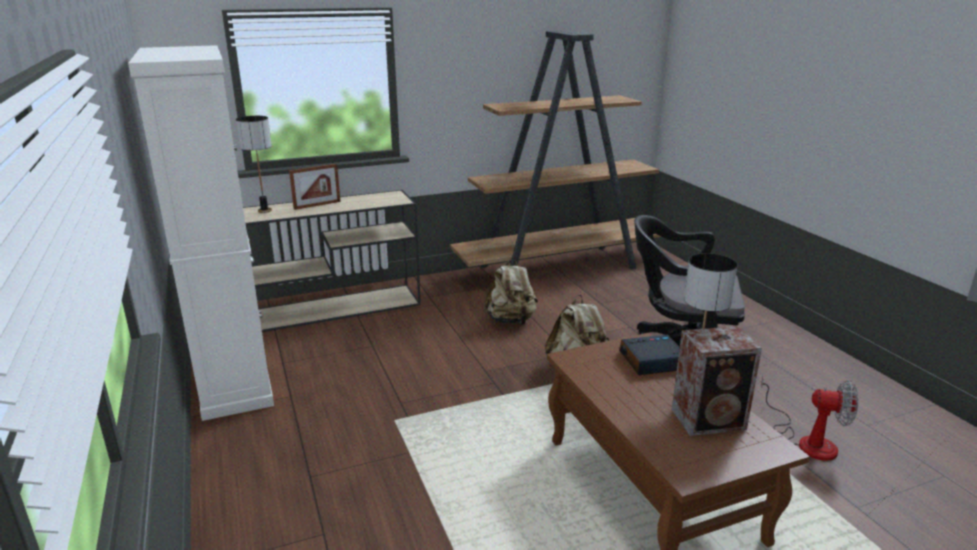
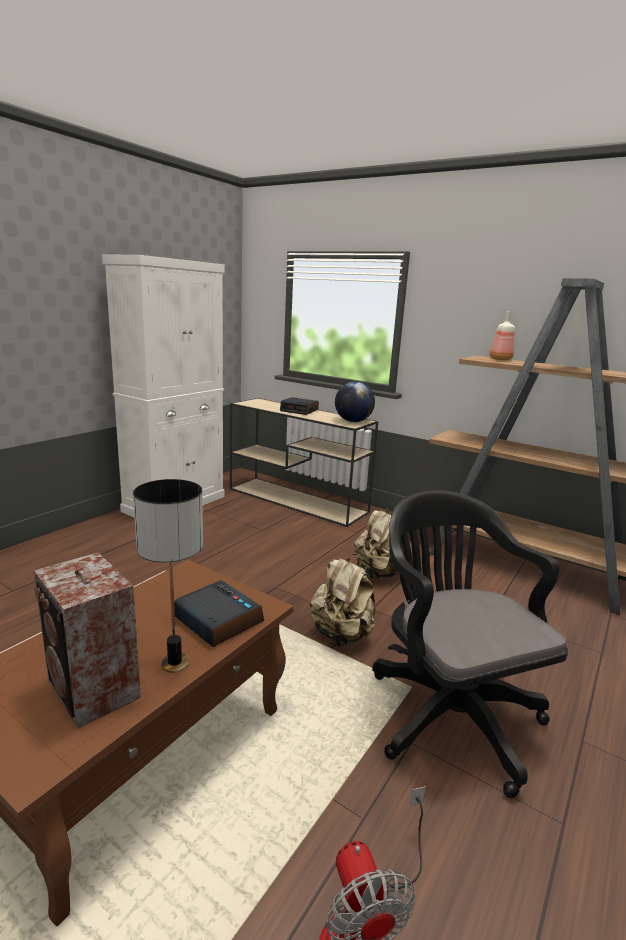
camera: 55 degrees right, 5 degrees down
table lamp [236,116,272,213] -> none
picture frame [289,164,341,210] -> alarm clock [280,397,319,415]
none -> globe [335,382,375,422]
none -> bottle [490,311,515,360]

